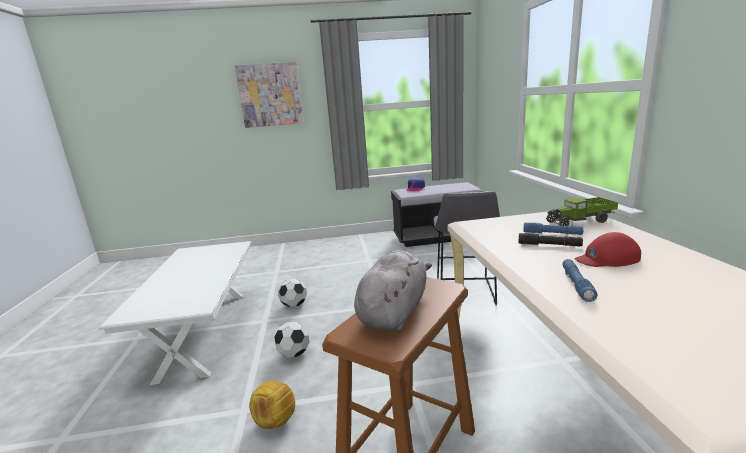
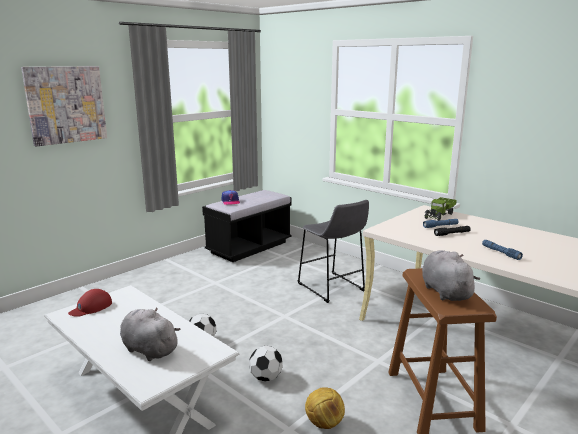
camera: 40 degrees left, 0 degrees up
red cap [575,232,641,267] -> red cap moved to [68,289,112,317]
none -> grey plush toy [120,307,181,361]

